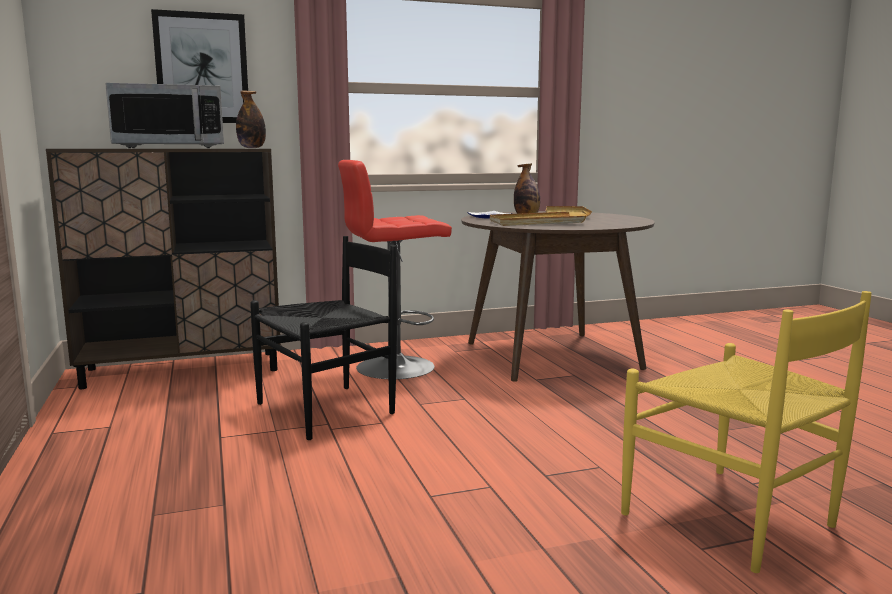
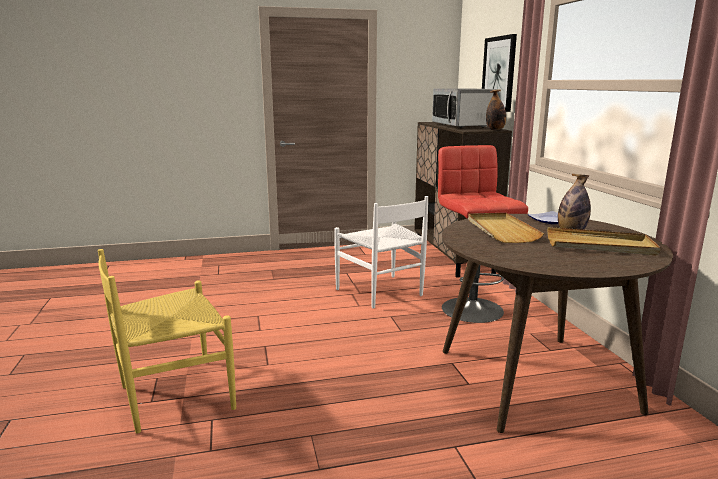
camera: 95 degrees right, 5 degrees up
black chair [250,236,397,440] -> white chair [334,196,428,309]

